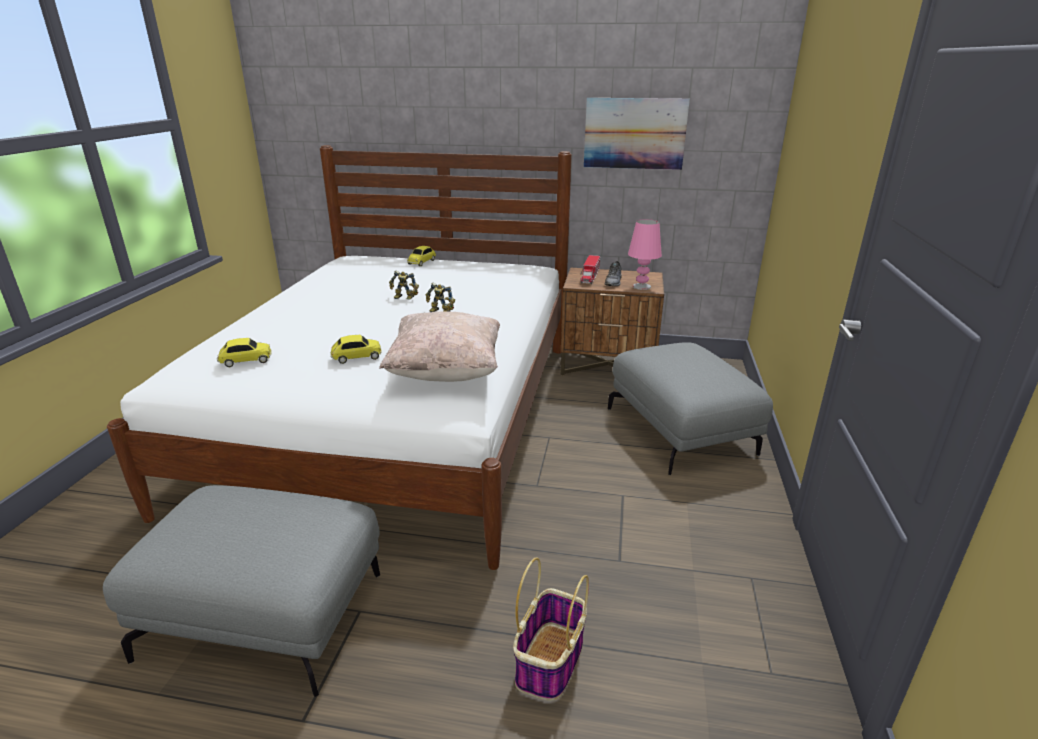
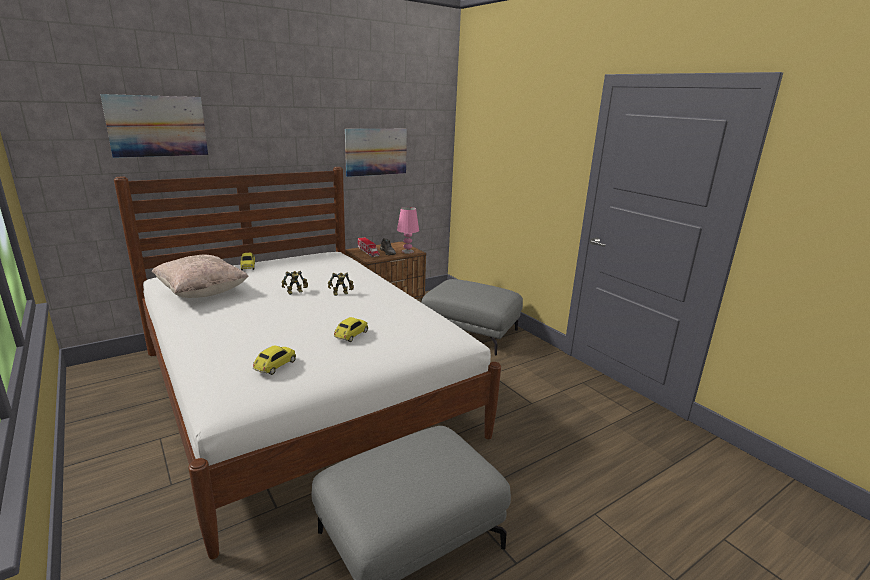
camera: 45 degrees left, 5 degrees down
beige pillow [379,311,500,382] -> beige pillow moved to [152,255,249,298]
basket [513,557,589,700] -> none
none -> picture [100,94,208,158]

